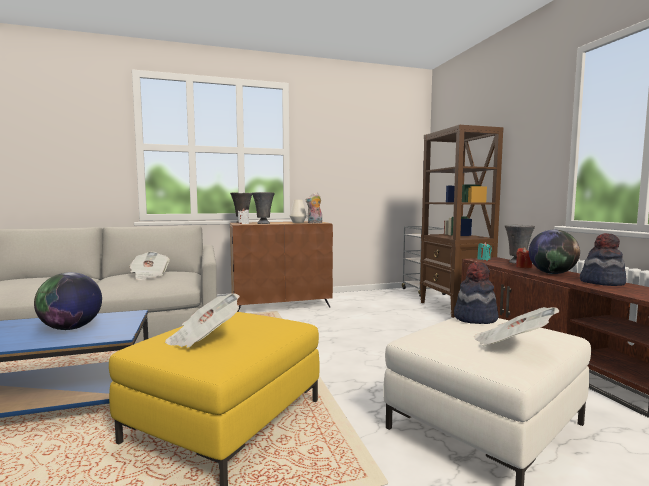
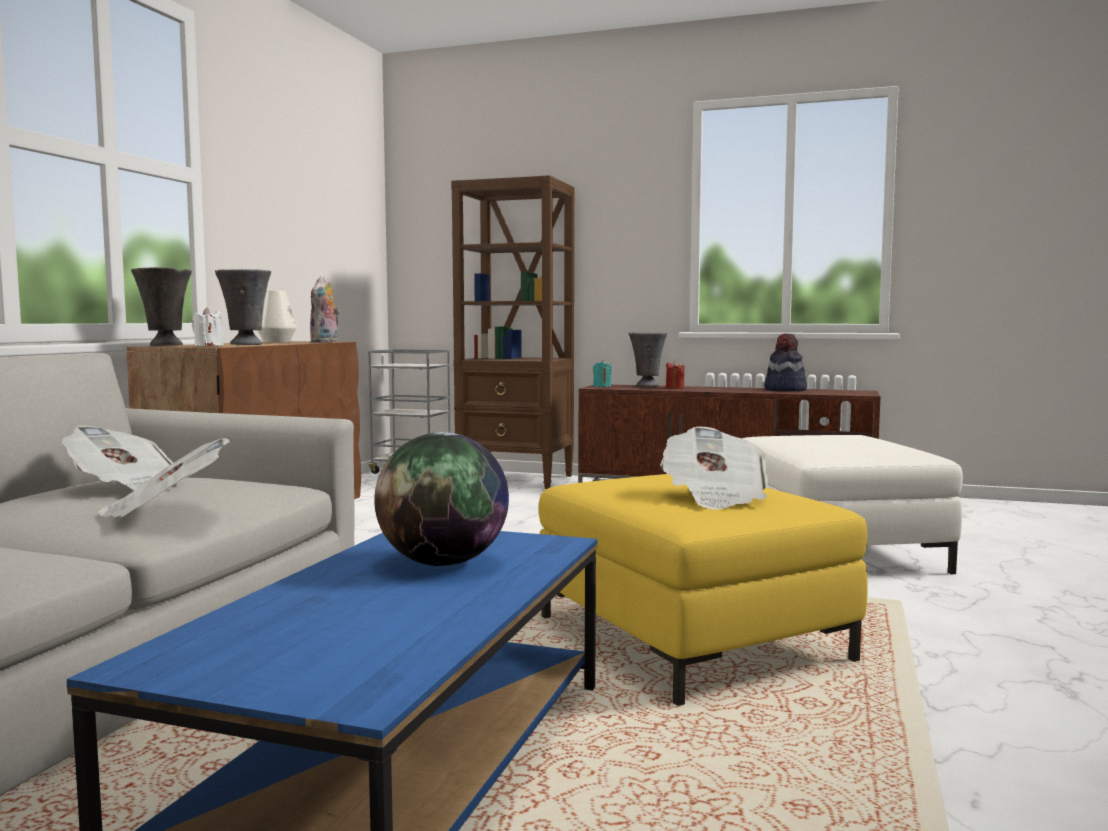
camera: 55 degrees left, 0 degrees up
hat [454,262,498,324] -> none
newspaper [474,307,559,346] -> newspaper moved to [98,438,230,518]
globe [529,230,580,274] -> none

